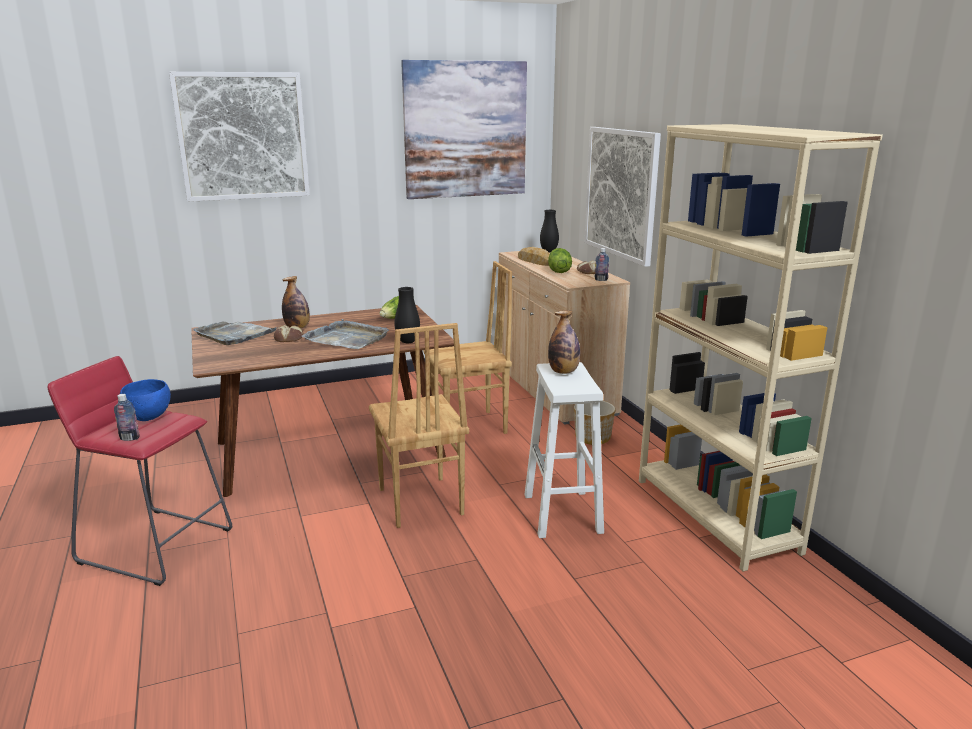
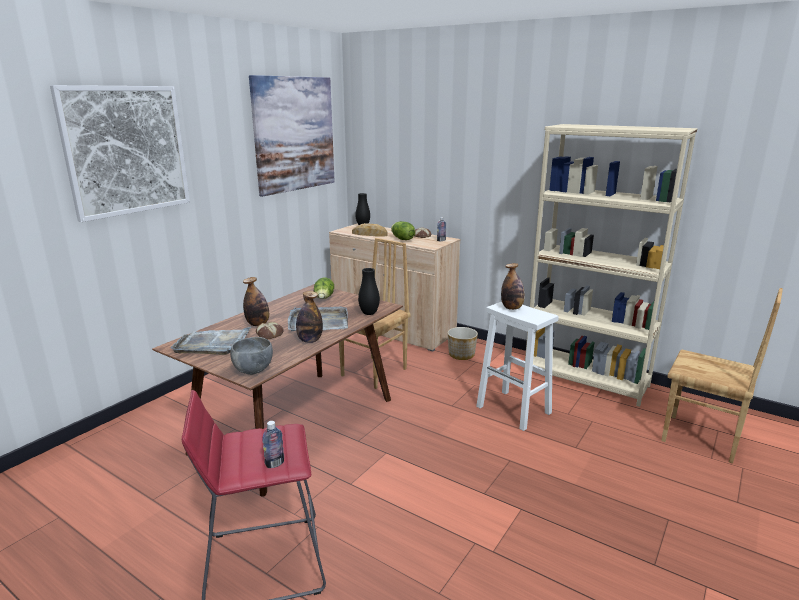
camera: 35 degrees left, 0 degrees up
blue bowl [120,379,171,421] -> none
brown chair [369,323,469,528] -> brown chair moved to [661,288,783,464]
picture [585,127,661,267] -> none
none -> grey bowl [230,337,273,375]
none -> bottle [296,291,323,343]

